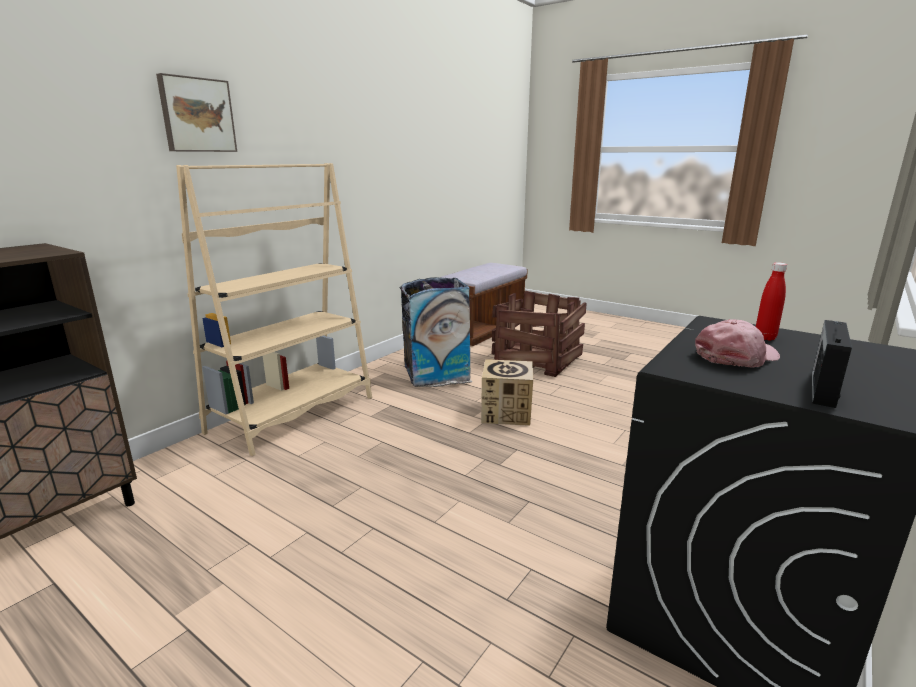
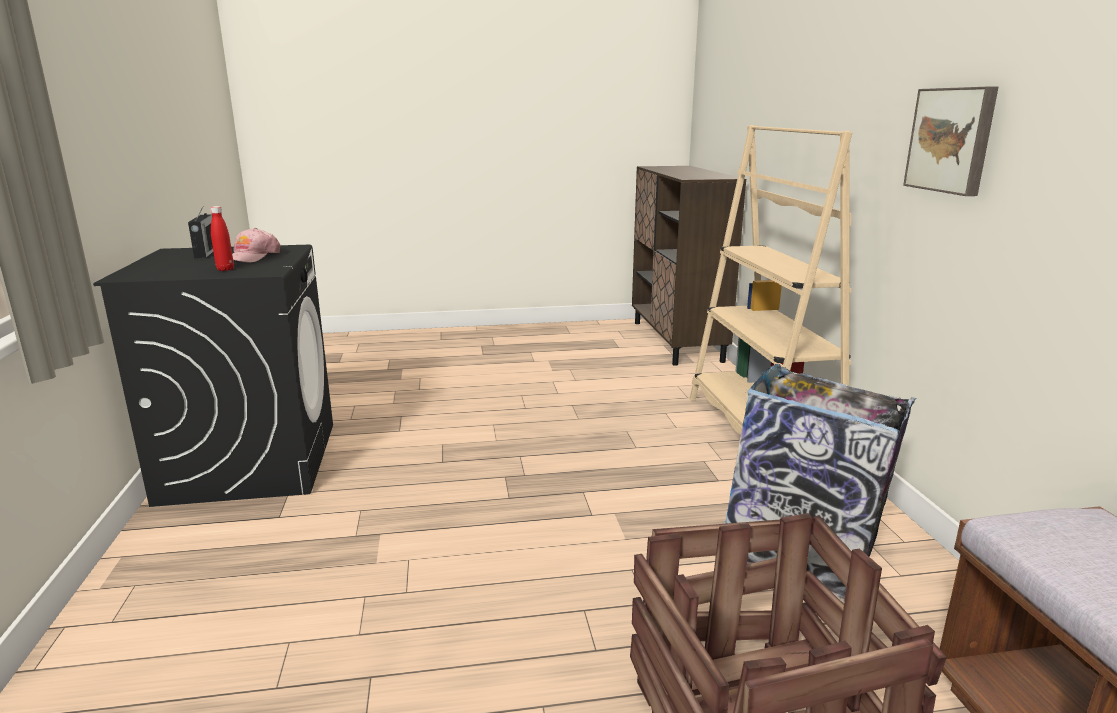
camera: 135 degrees right, 0 degrees up
picture [156,73,237,152] -> picture moved to [903,87,998,196]
cardboard box [481,359,533,426] -> none

